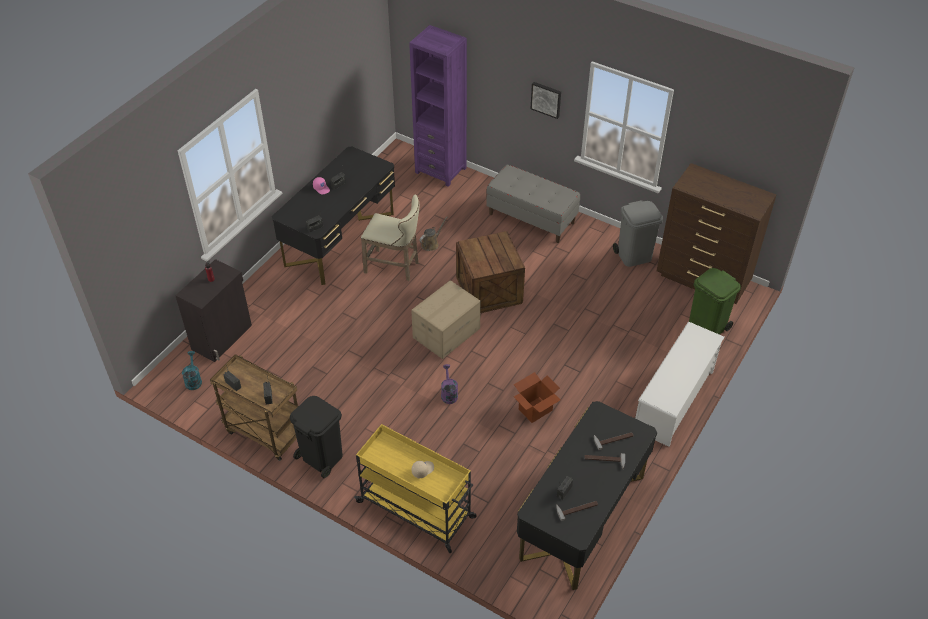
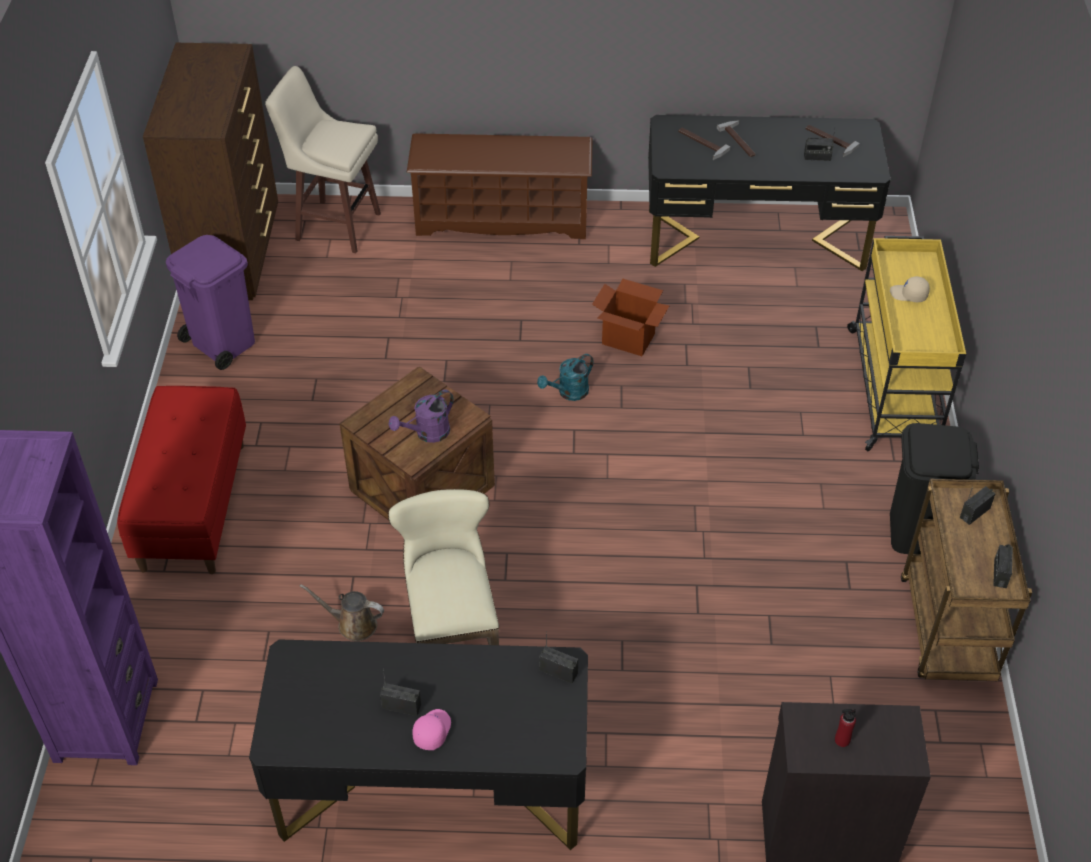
camera: 120 degrees left, 0 degrees up
turquoise watering can [182,351,202,390] -> turquoise watering can moved to [537,354,594,401]
cardboard box [411,280,481,359] -> none
purple watering can [441,364,458,404] -> purple watering can moved to [389,390,454,443]
grey bench [486,164,580,243] -> red bench [117,386,246,574]
picture [530,82,561,119] -> none
grey trash can [613,200,663,267] -> purple trash can [166,235,255,370]
white shoe rack [635,321,725,447] -> brown shoe rack [406,133,592,239]
green trash can [689,268,741,335] -> beige stool [265,66,381,253]

